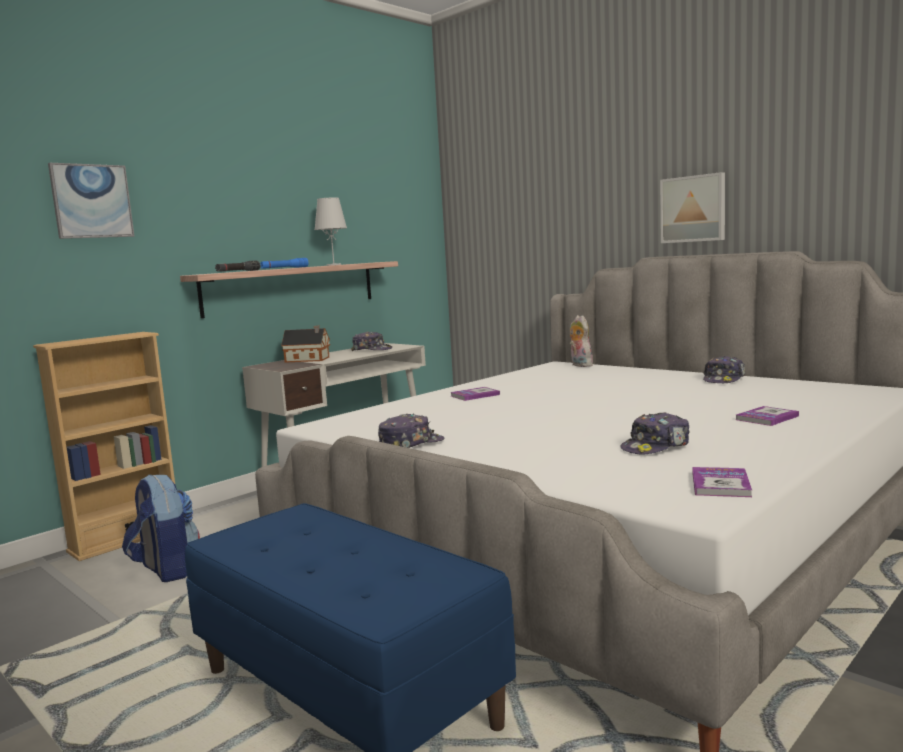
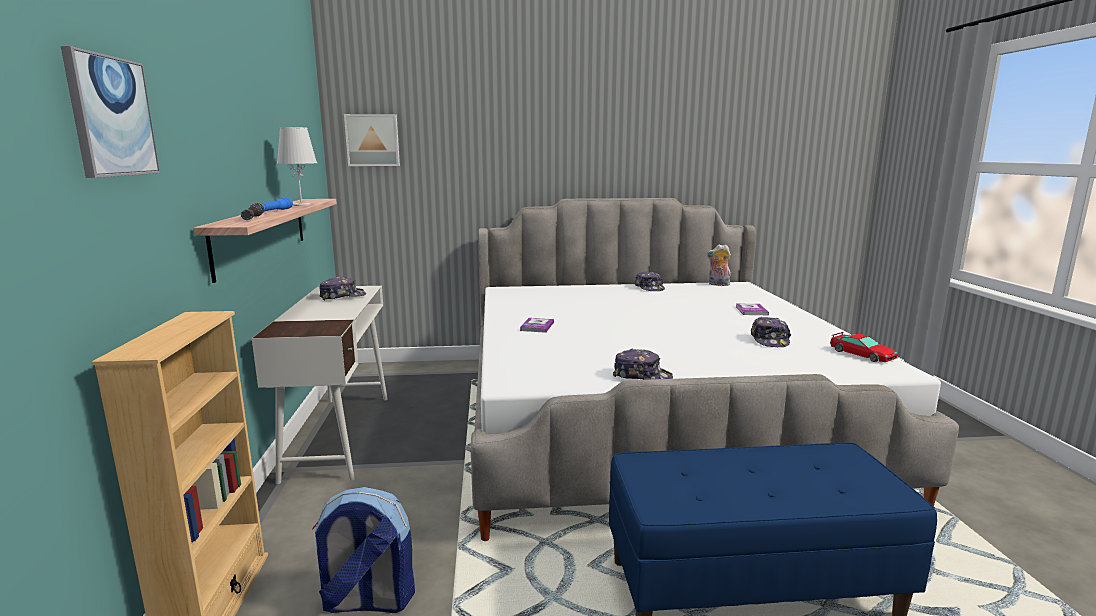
camera: 50 degrees left, 5 degrees up
toy house [281,326,330,363] -> none
cap [378,414,445,448] -> cap turned 105 degrees clockwise [613,349,673,380]
plush toy [570,315,593,367] -> plush toy moved to [707,244,731,286]
picture [660,172,725,243] -> picture moved to [344,114,400,166]
book [692,467,752,497] -> toy car [830,332,898,362]

